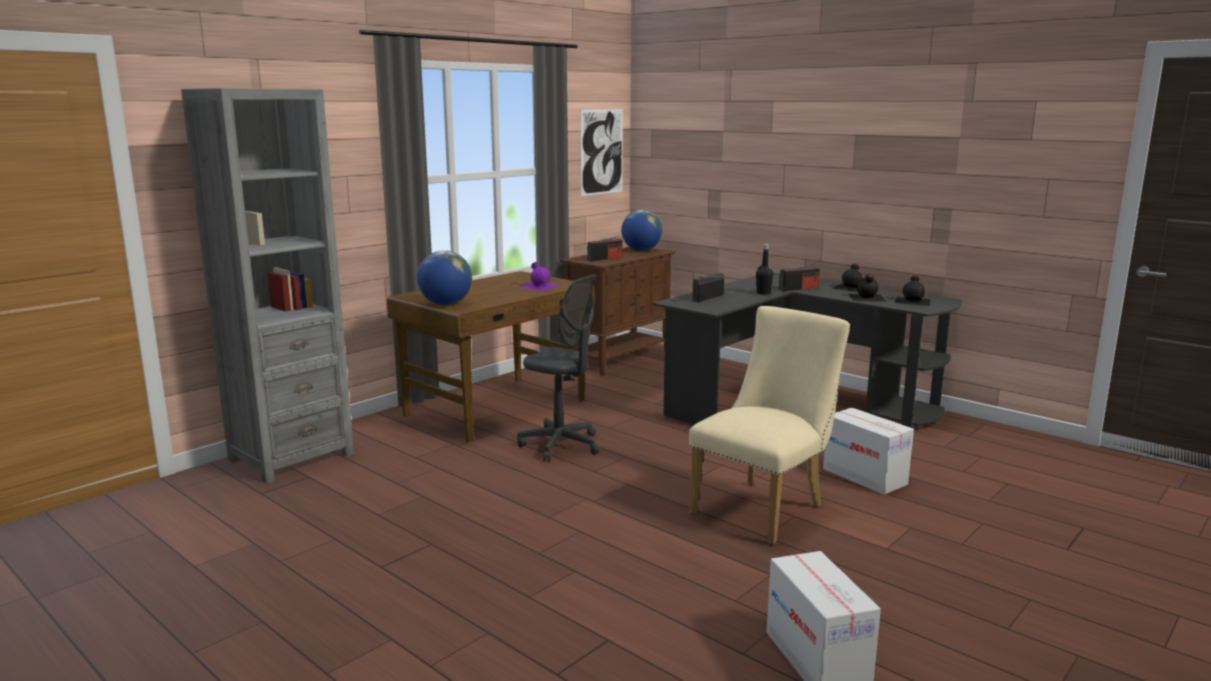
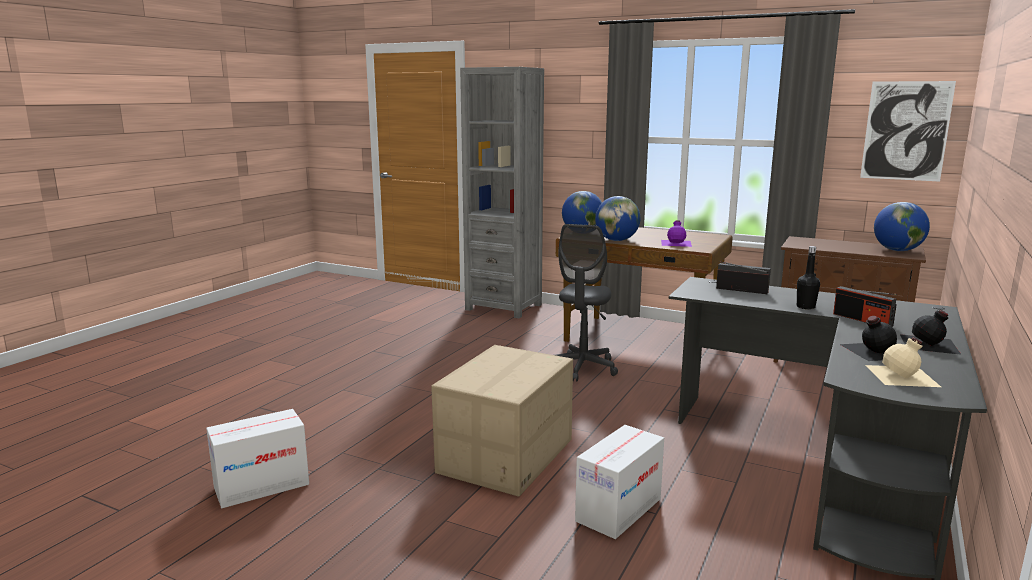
camera: 75 degrees right, 0 degrees up
radio [587,236,623,261] -> none
beige chair [689,306,850,545] -> cardboard box [431,345,573,497]
black bottle [895,275,931,306] -> beige bottle [866,337,941,387]
none -> globe [595,196,640,241]

